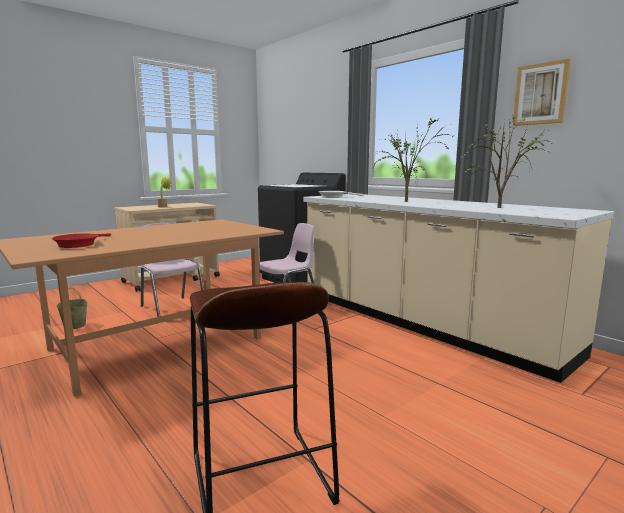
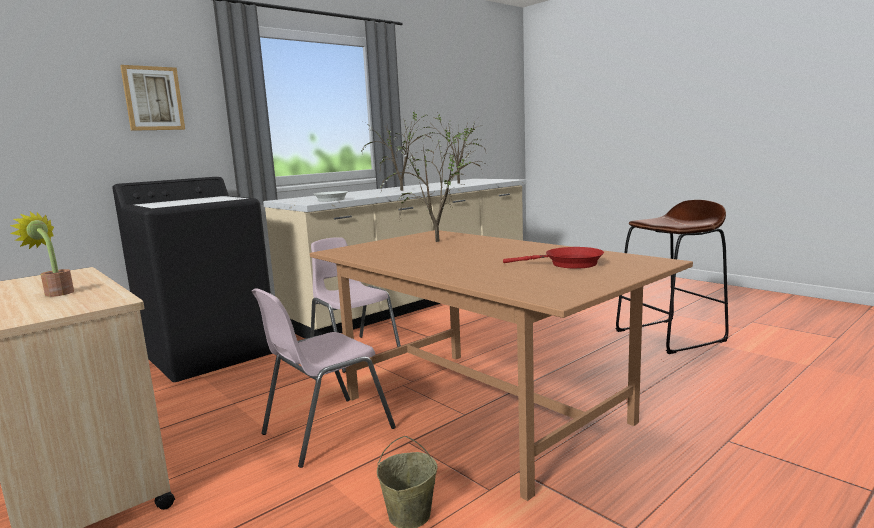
camera: 90 degrees left, 0 degrees up
picture [513,59,571,126] -> picture moved to [120,65,185,131]
none -> potted plant [380,130,487,242]

